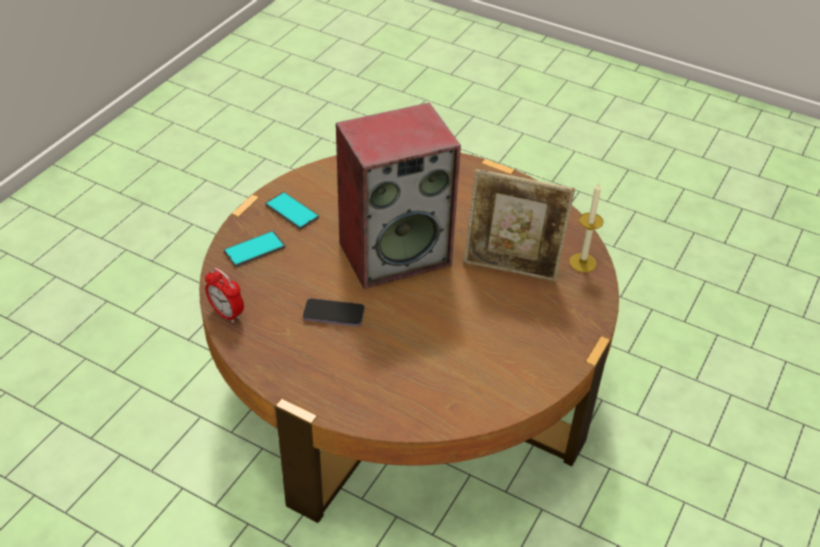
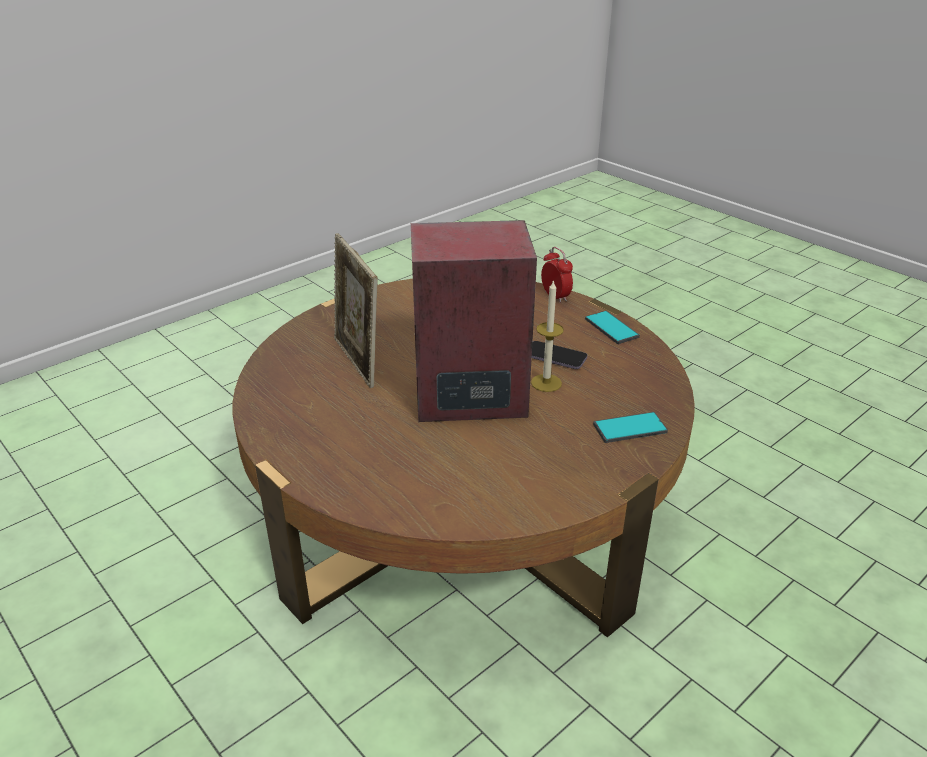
camera: 160 degrees left, 10 degrees down
alarm clock [205,268,244,323] -> alarm clock moved to [541,247,573,303]
phone [265,192,319,229] -> phone moved to [585,311,640,344]
picture frame [464,169,575,281] -> picture frame turned 150 degrees counterclockwise [334,233,377,388]
candle [569,183,604,273] -> candle moved to [531,280,564,392]

